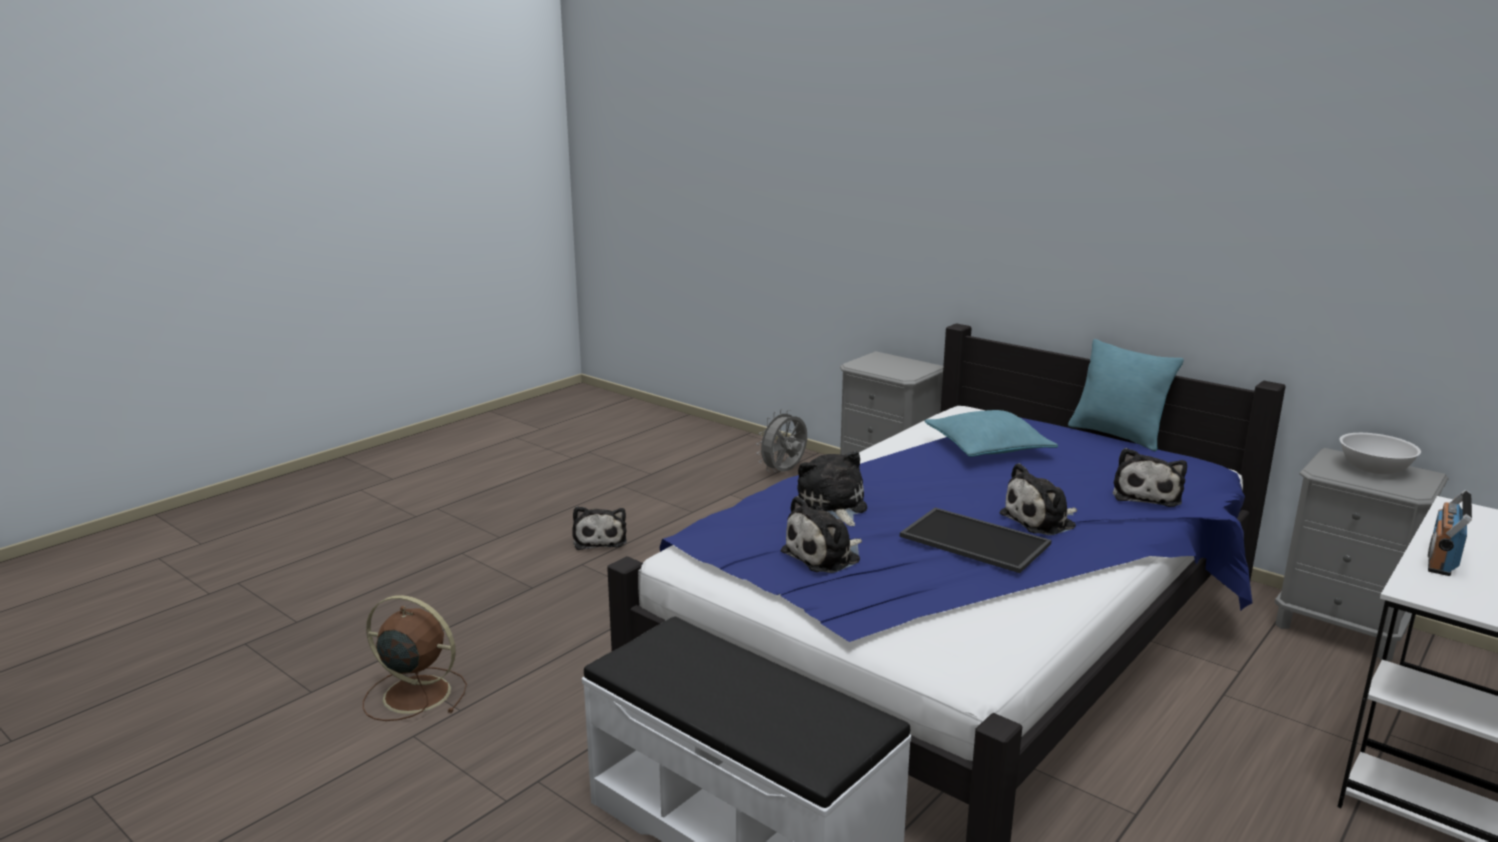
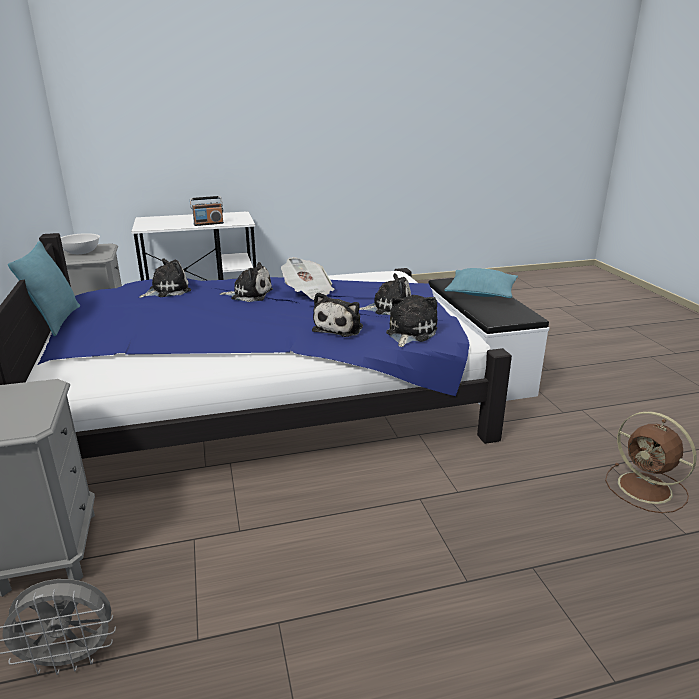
camera: 145 degrees left, 5 degrees up
plush toy [572,506,627,550] -> plush toy moved to [386,295,437,347]
tray [900,508,1051,573] -> newspaper [281,257,334,300]
turquoise pillow [925,410,1058,457] -> turquoise pillow moved to [444,268,518,298]

